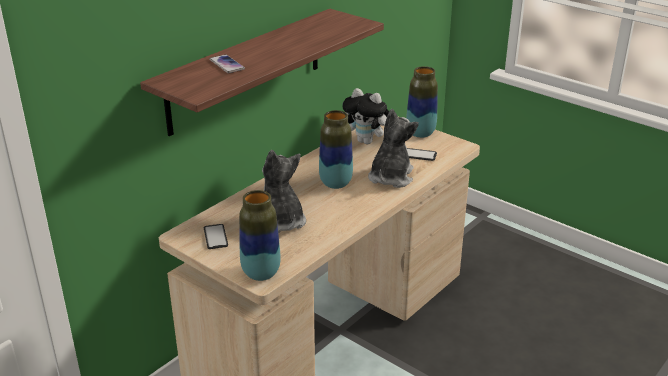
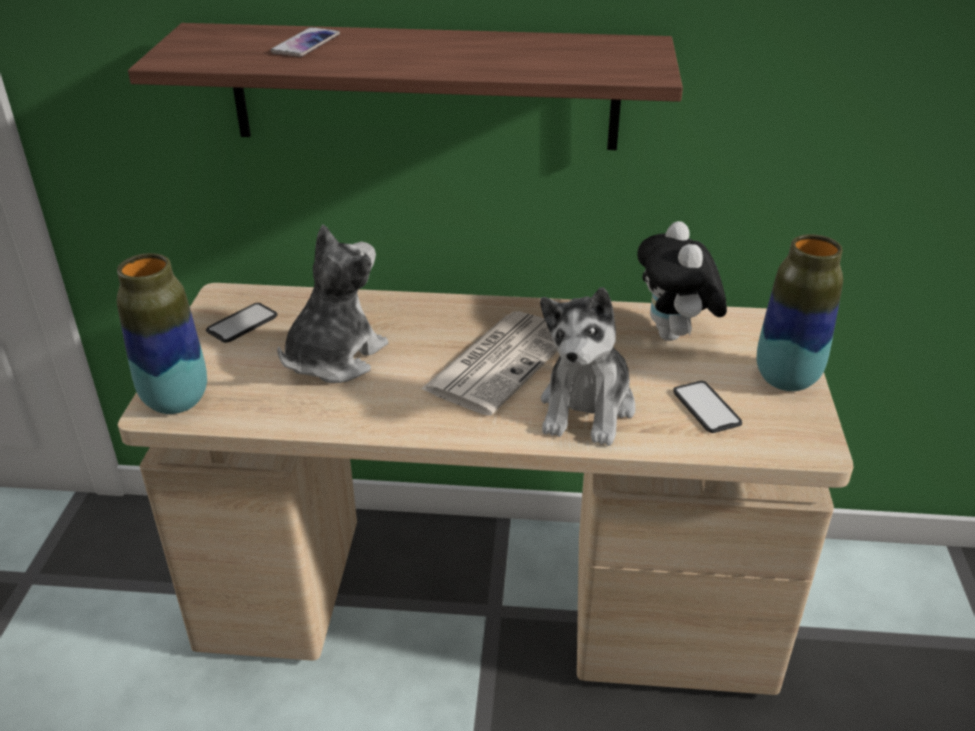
camera: 55 degrees right, 5 degrees up
vase [319,110,353,189] -> newspaper [420,311,557,416]
plush toy [368,109,419,188] -> plush toy turned 120 degrees clockwise [540,287,636,446]

